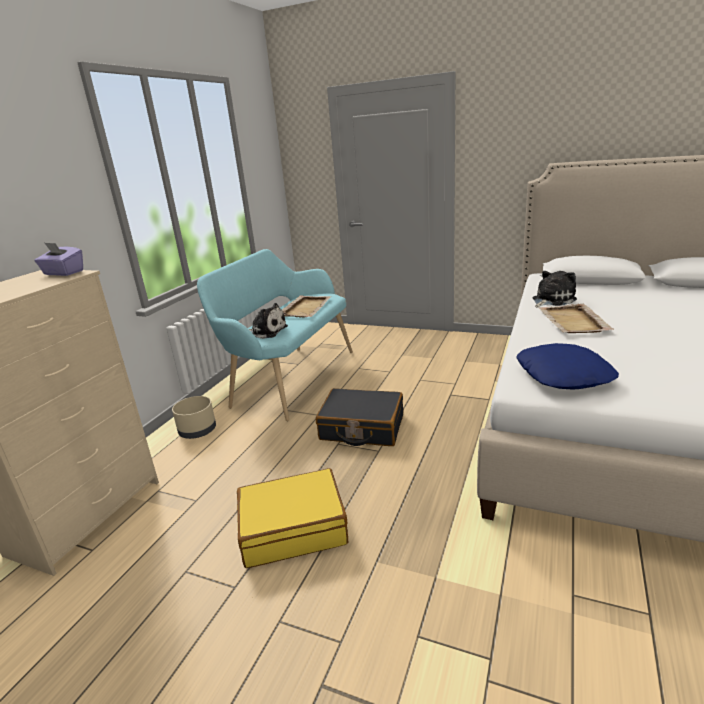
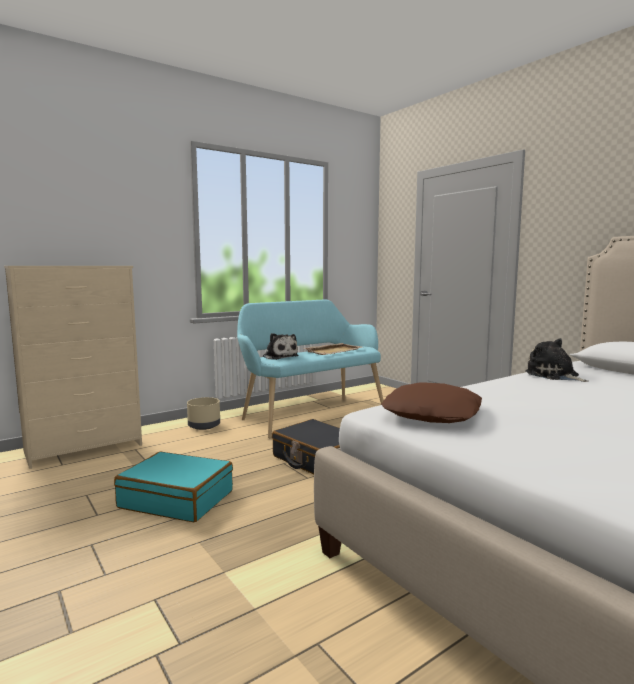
camera: 30 degrees right, 15 degrees down
purple tissue box [34,243,83,276] -> none
yellow suitcase [237,468,348,568] -> turquoise suitcase [114,452,233,522]
blue pillow [516,343,619,390] -> brown pillow [381,382,482,423]
plush toy [533,271,577,307] -> plush toy turned 120 degrees counterclockwise [525,338,589,382]
beige tray [539,304,614,333] -> none

